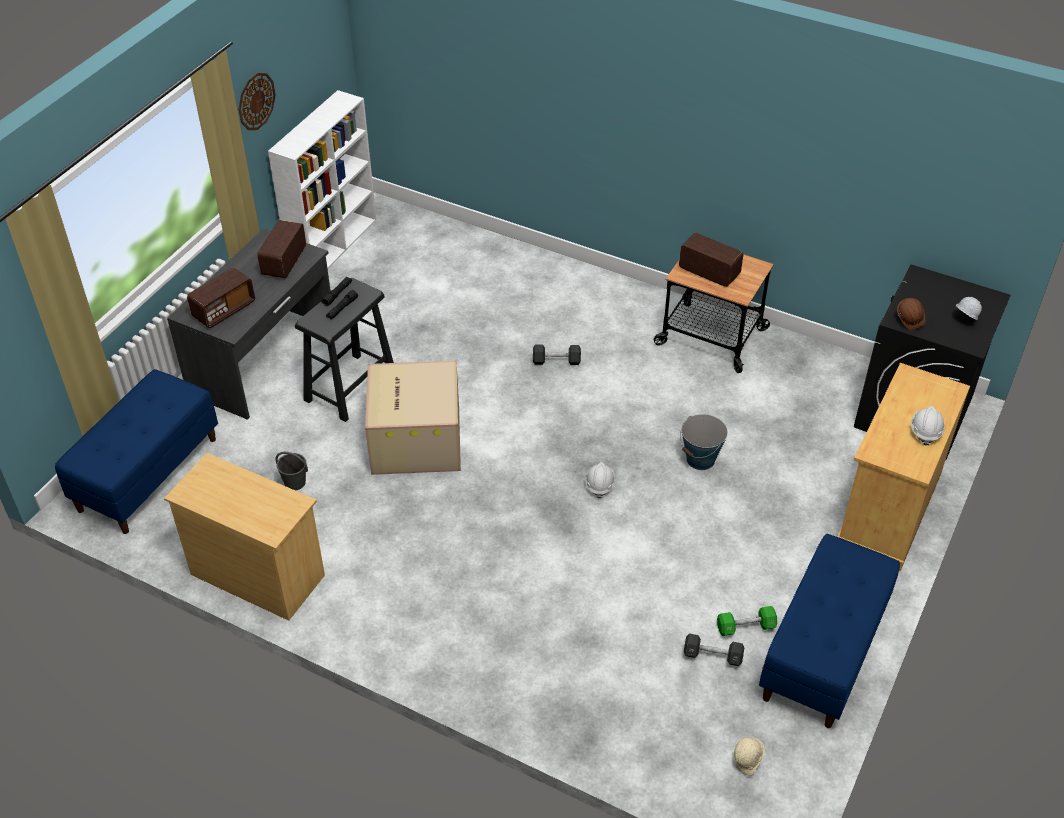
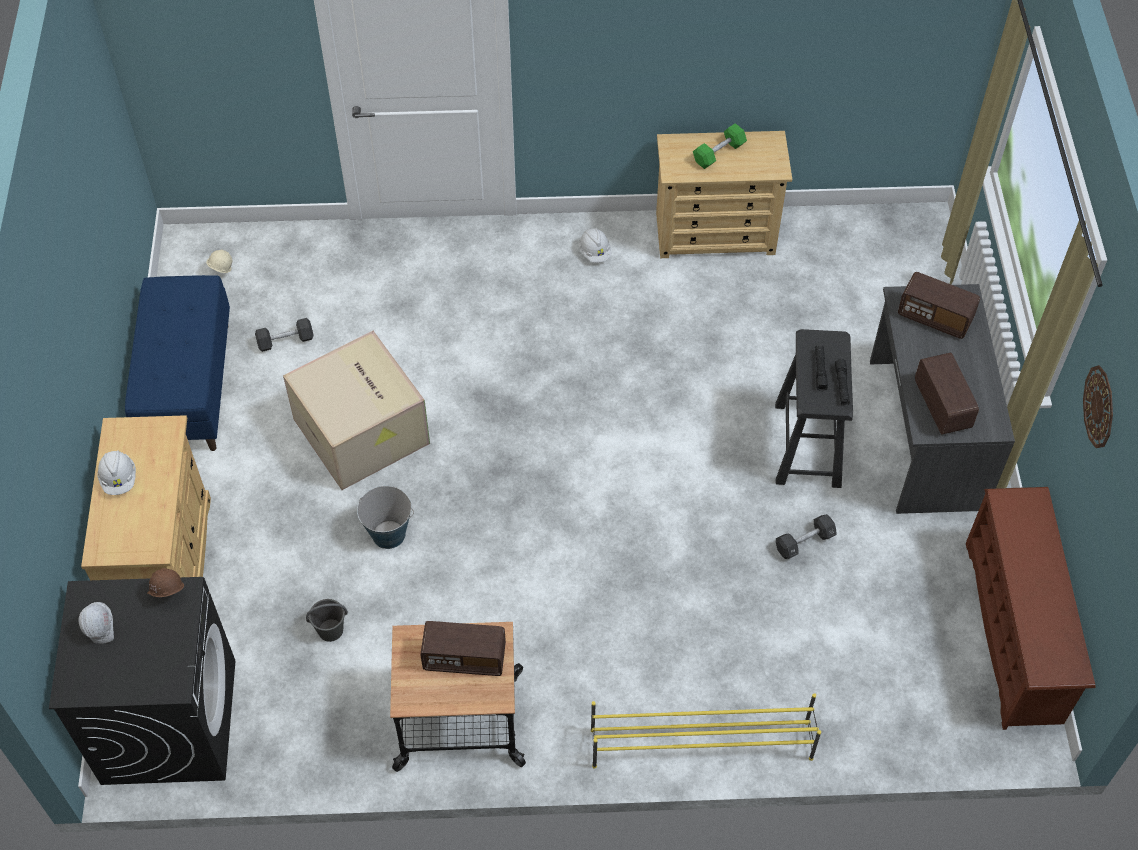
camera: 150 degrees right, 10 degrees up
blue bench [55,369,218,534] -> none
radio [187,268,255,328] -> radio turned 75 degrees counterclockwise [898,272,980,339]
white bookcase [268,90,376,269] -> brown shoe rack [966,487,1096,730]
grey bucket [275,452,308,491] -> grey bucket moved to [306,599,348,642]
cardboard box [365,361,461,475] -> cardboard box moved to [283,331,430,490]
black dumbbell [533,345,581,365] -> black dumbbell moved to [776,514,836,559]
white hard hat [585,462,615,498] -> white hard hat moved to [579,228,612,263]
green dumbbell [717,606,777,636] -> green dumbbell moved to [693,123,747,169]
none -> yellow shoe rack [591,693,821,769]

